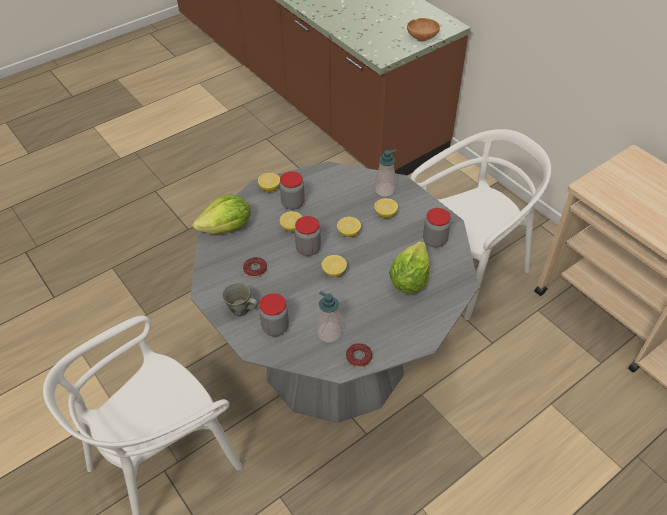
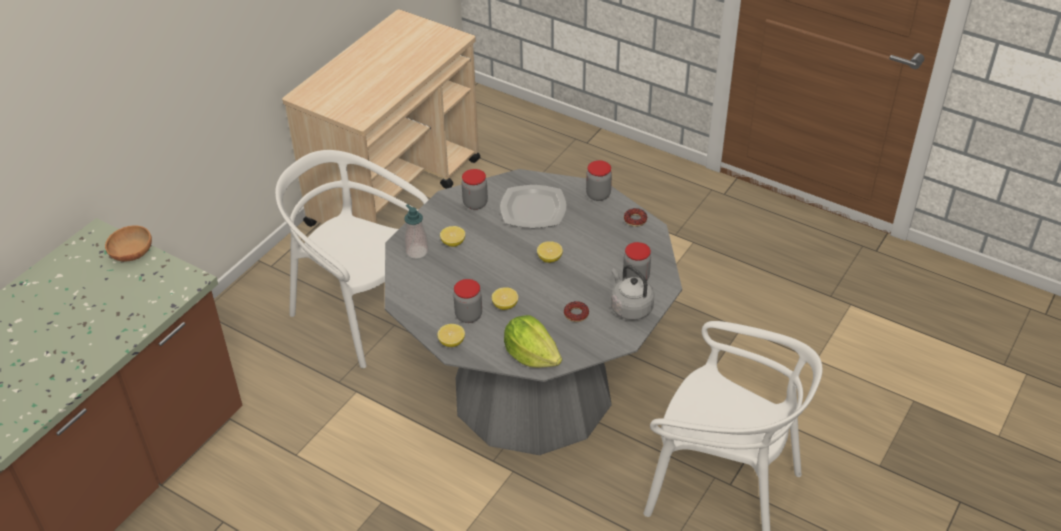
camera: 110 degrees left, 5 degrees down
grey mug [222,283,258,316] -> grey kettle [611,265,654,320]
jar [295,216,321,256] -> jar moved to [586,160,612,201]
soap dispenser [317,291,342,343] -> none
lemon [337,217,361,237] -> none
lettuce [389,241,429,294] -> plate [500,185,567,228]

